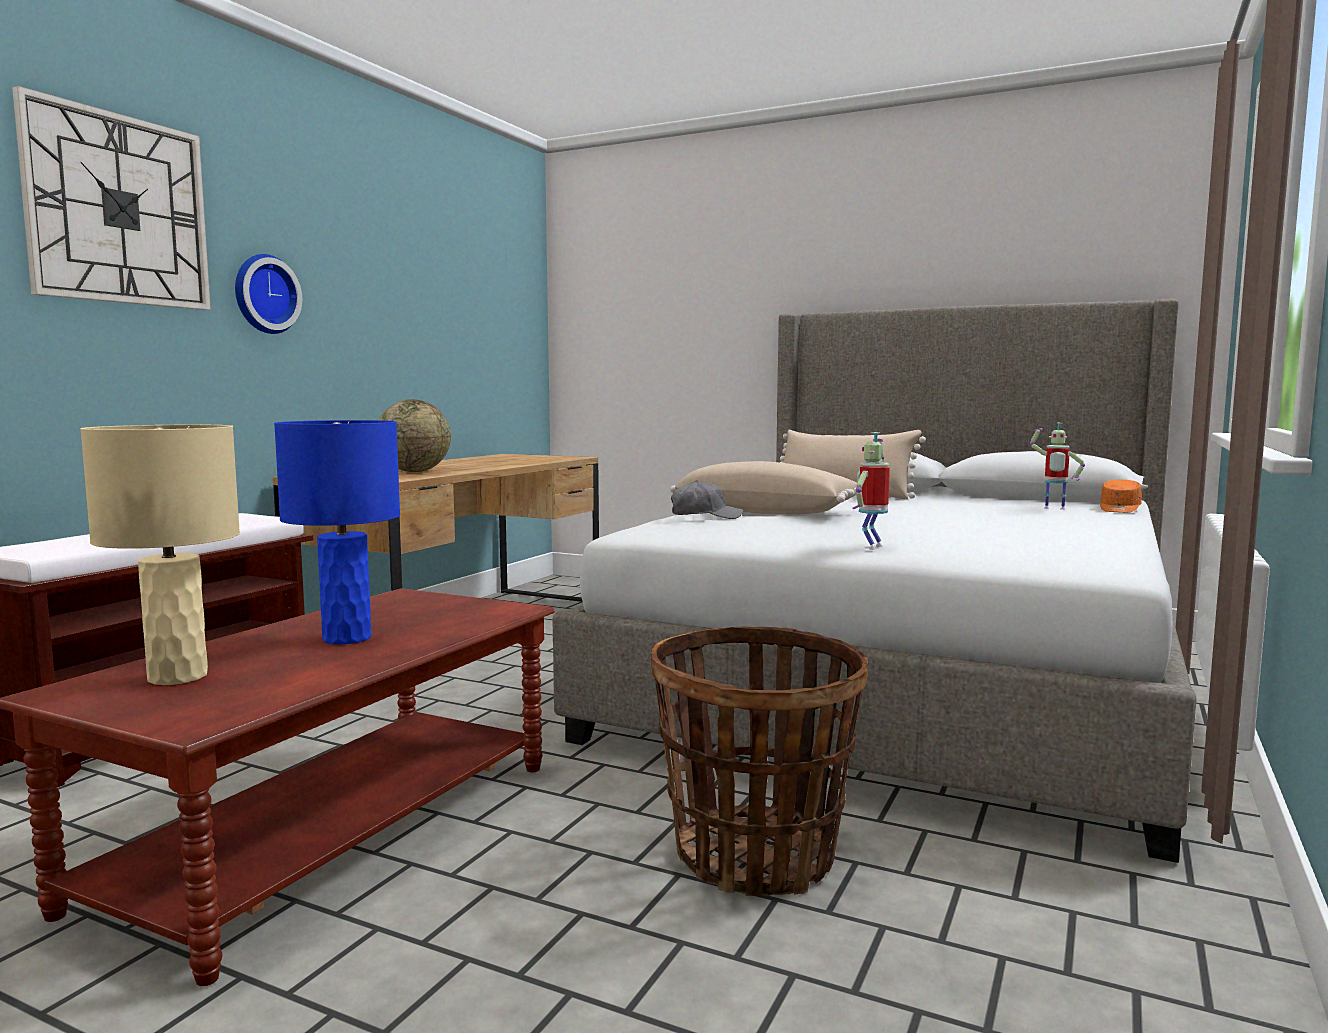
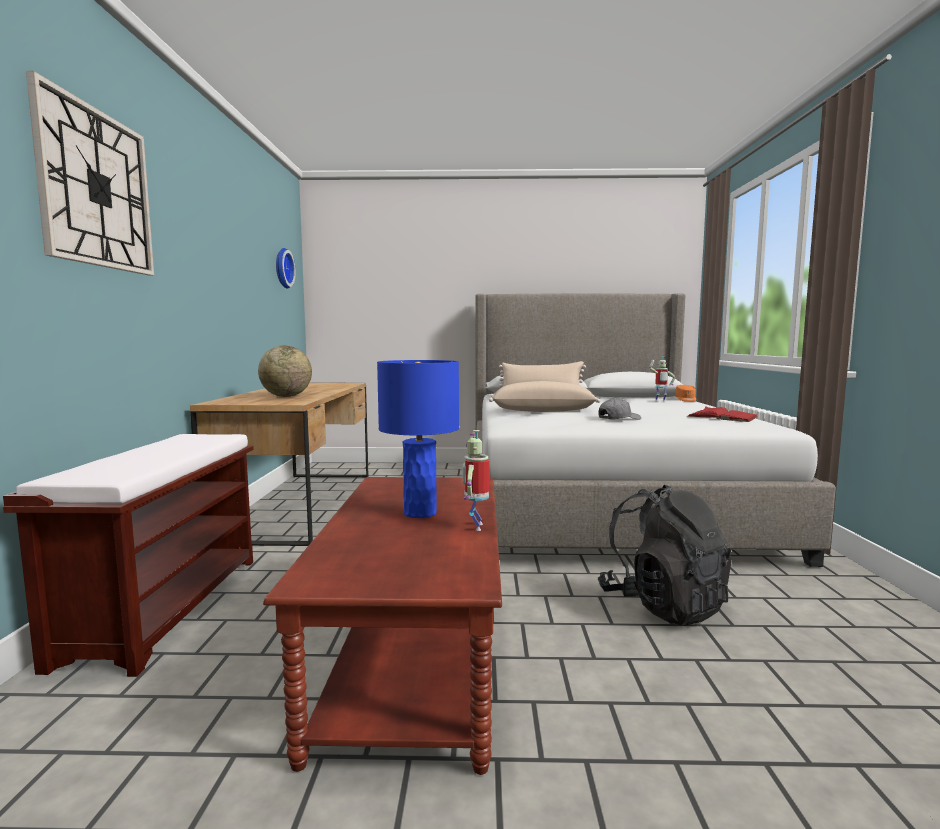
camera: 25 degrees left, 0 degrees up
beige table lamp [80,425,240,685] -> none
wall clock [235,254,302,334] -> wall clock moved to [276,248,296,289]
basket [651,626,868,896] -> black backpack [598,485,732,626]
grey cap [671,480,743,519] -> grey cap moved to [598,398,641,420]
toy robot [853,432,890,550] -> toy robot moved to [462,430,489,531]
none -> red book [687,406,758,422]

